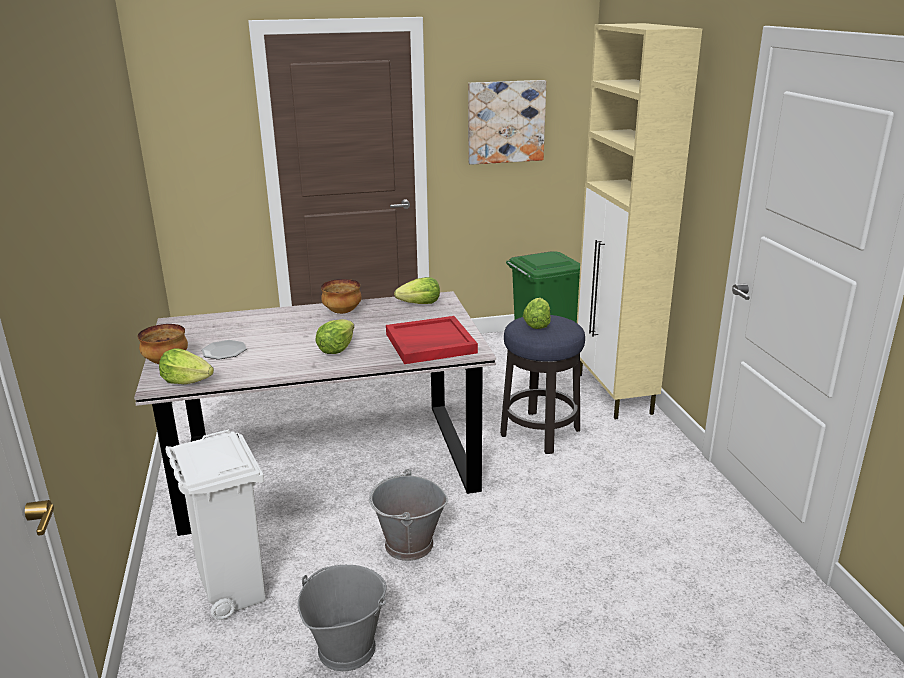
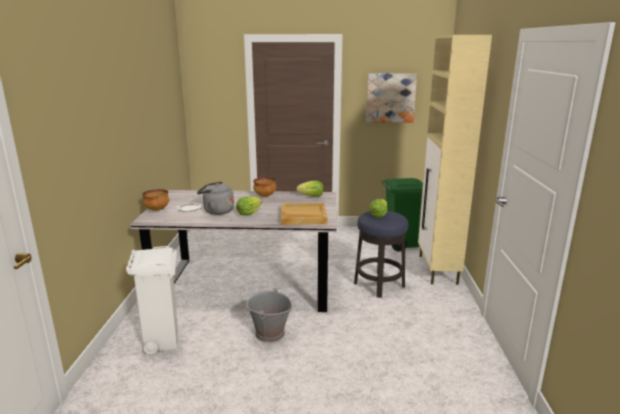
camera: 15 degrees right, 5 degrees down
lettuce [159,348,214,384] -> none
grey bucket [298,565,387,671] -> none
red tray [386,316,478,364] -> beige tray [281,203,327,225]
none -> grey kettle [197,181,234,215]

